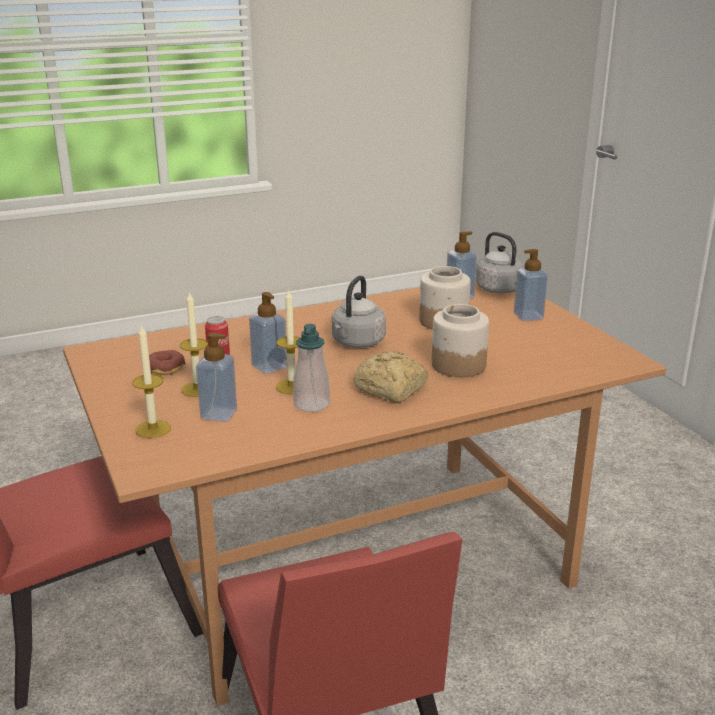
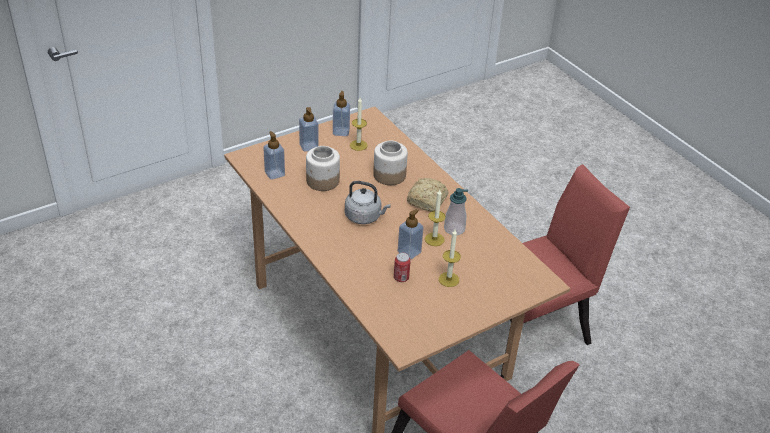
camera: 100 degrees left, 15 degrees up
candle [132,324,171,438] -> candle moved to [350,98,367,151]
donut [149,350,186,375] -> none
soap dispenser [196,333,237,422] -> soap dispenser moved to [333,91,350,136]
grey kettle [476,232,524,293] -> none

